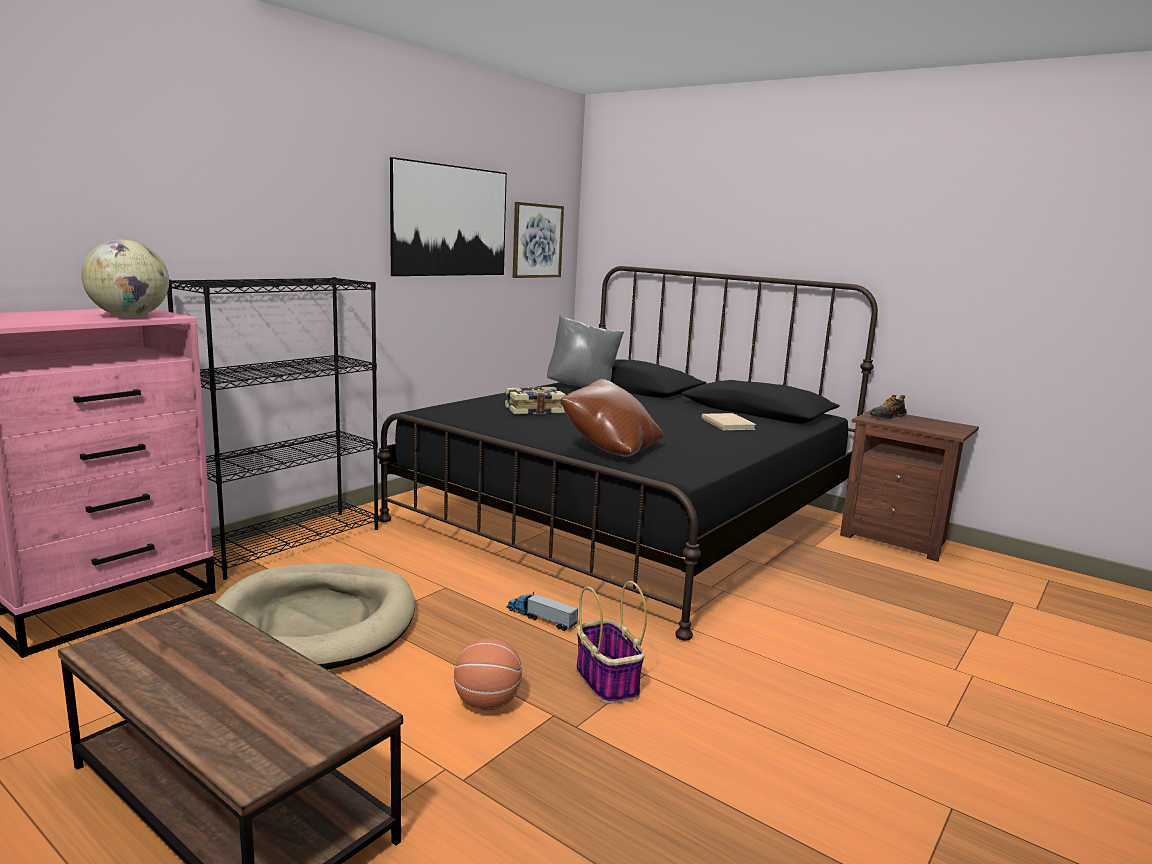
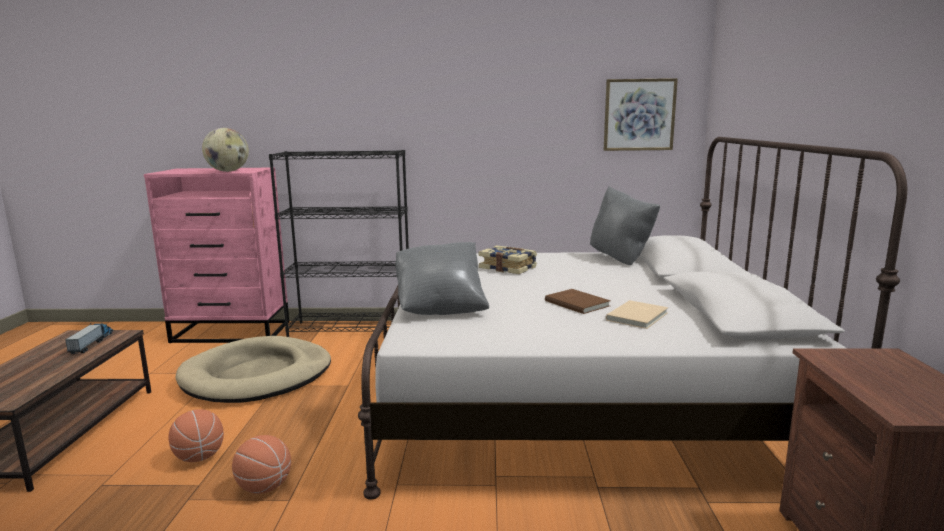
camera: 55 degrees right, 0 degrees up
black bed [377,266,878,641] -> white bed [358,137,907,500]
picture [390,157,507,276] -> none
toy truck [506,592,579,631] -> toy truck moved to [65,323,114,354]
brown pillow [561,379,664,457] -> grey pillow [395,242,489,315]
basket [576,581,647,704] -> basketball [232,435,291,494]
shoe [870,395,907,419] -> none
none -> brown book [545,289,611,314]

